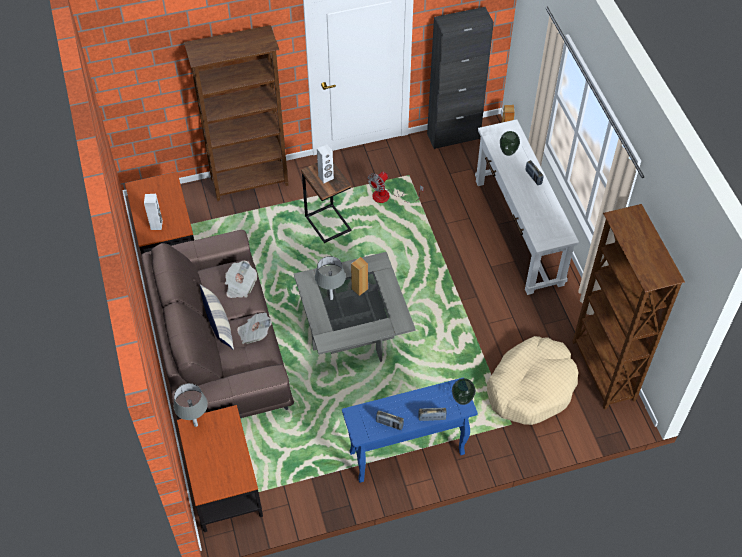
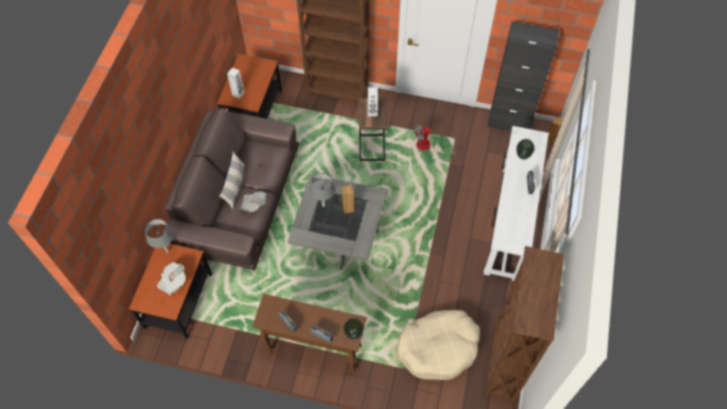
camera: 30 degrees right, 5 degrees up
newspaper [225,261,257,298] -> newspaper moved to [157,262,186,295]
blue console table [342,377,478,483] -> brown console table [252,294,367,372]

